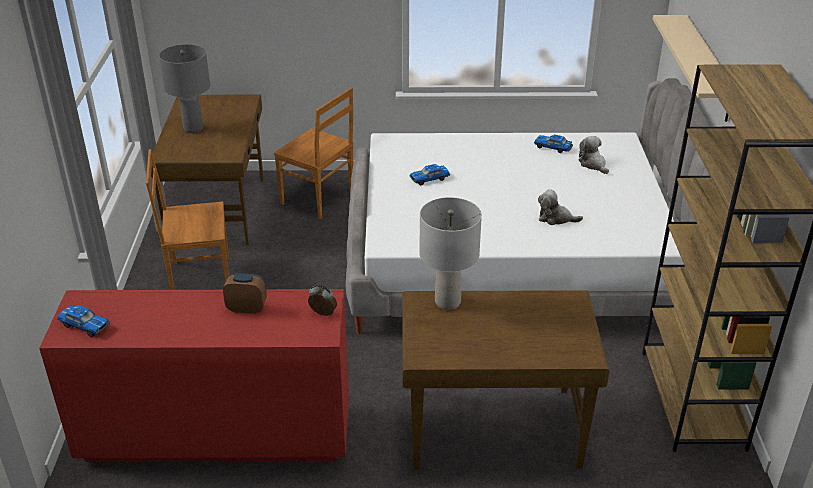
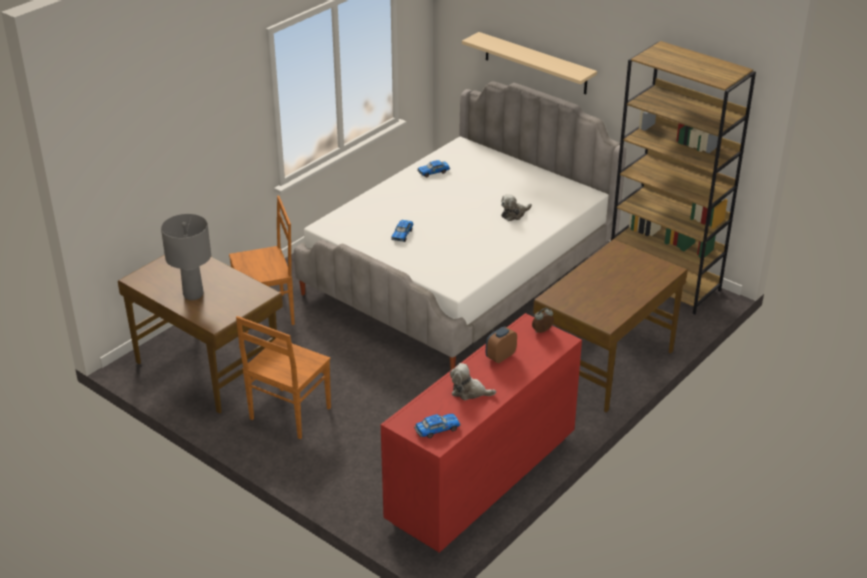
camera: 50 degrees left, 0 degrees up
grey table lamp [419,197,482,310] -> none
plush toy [579,136,609,174] -> plush toy moved to [450,363,496,400]

